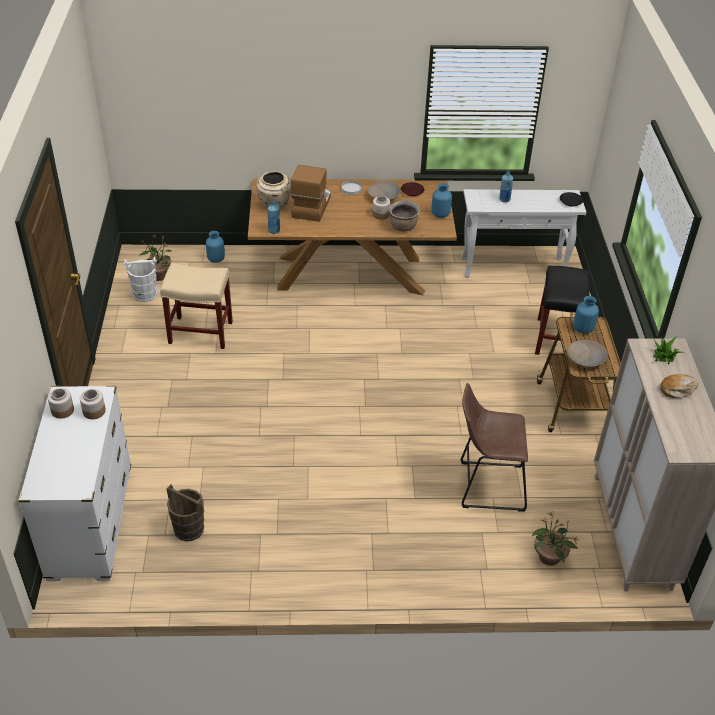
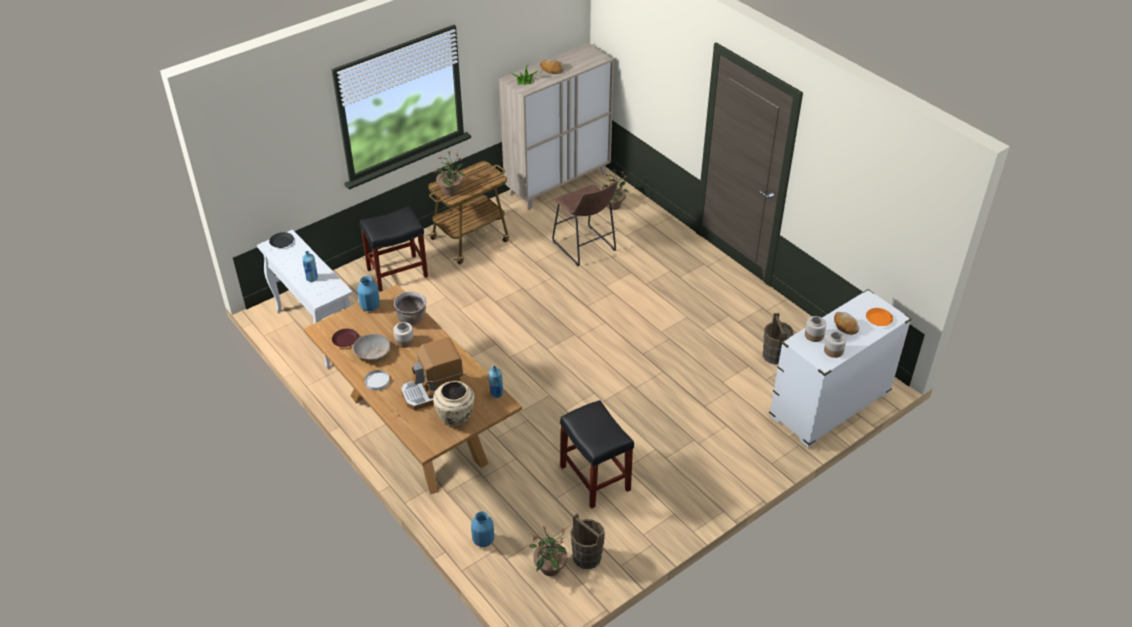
camera: 125 degrees left, 0 degrees up
white bucket [124,257,157,302] -> brown bucket [571,513,605,569]
beige stool [160,263,233,349] -> black stool [560,400,634,509]
beige bowl [567,340,607,367] -> none
blue vase [573,296,599,334] -> potted plant [435,151,465,196]
none -> bread [834,312,859,335]
none -> orange plate [866,308,893,326]

